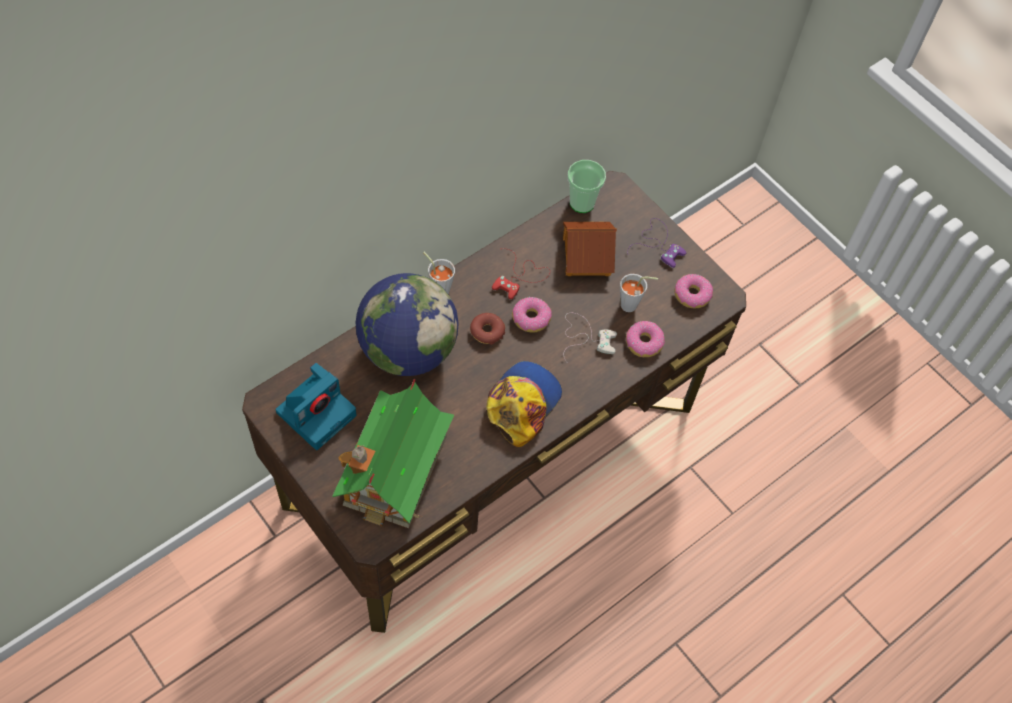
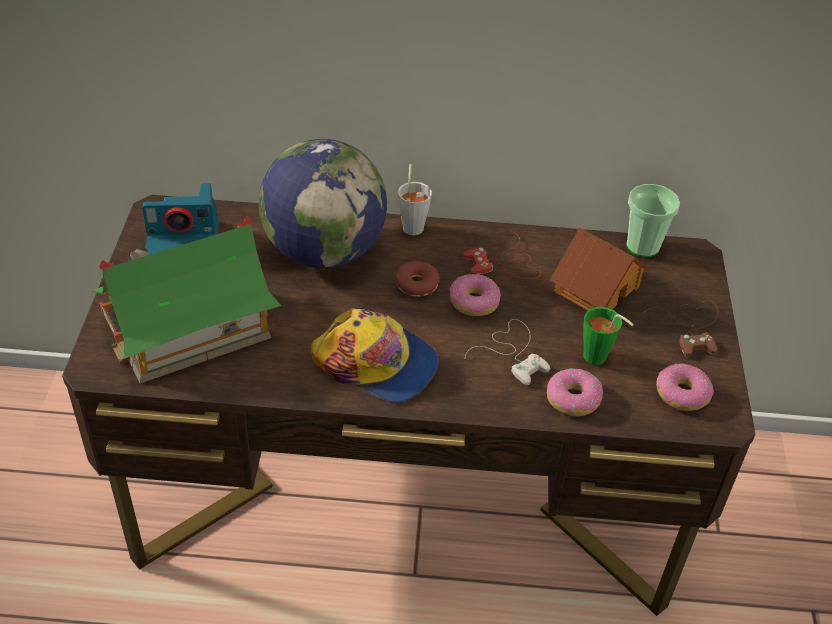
camera: 45 degrees right, 15 degrees down
cap [487,361,562,447] -> cap turned 45 degrees clockwise [311,308,438,403]
grey cup [620,274,658,312] -> green cup [583,307,634,365]
purple game controller [628,218,686,268] -> brown game controller [643,300,718,357]

